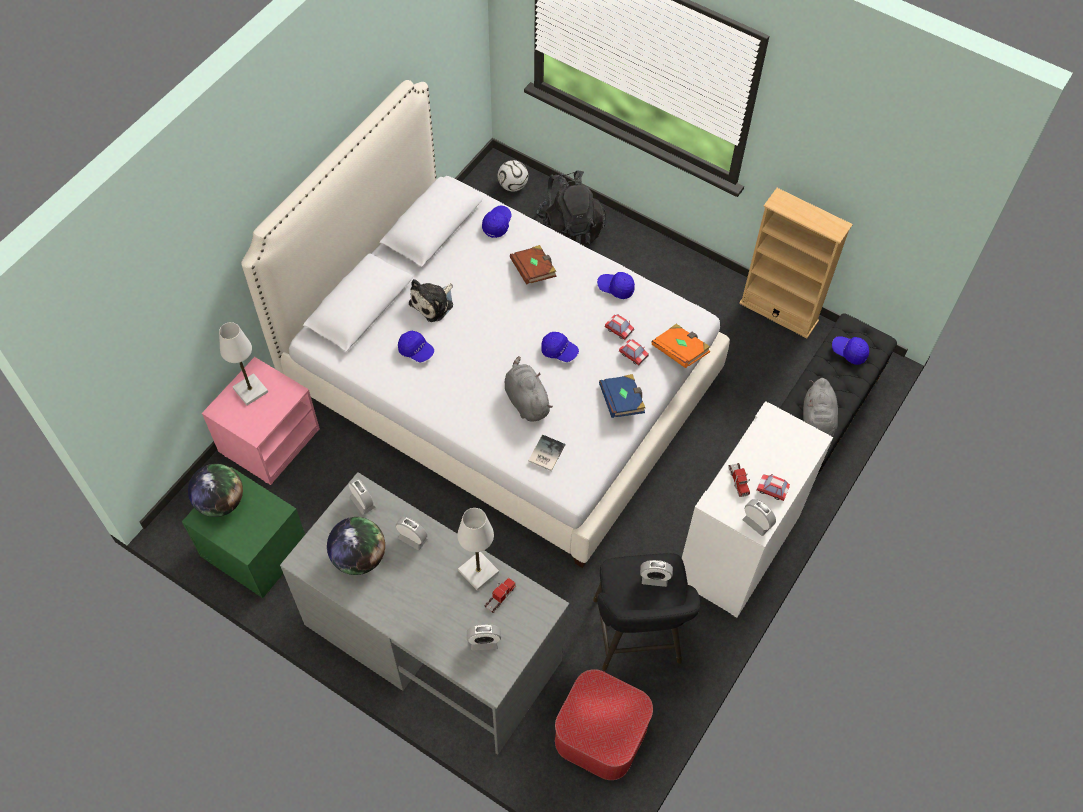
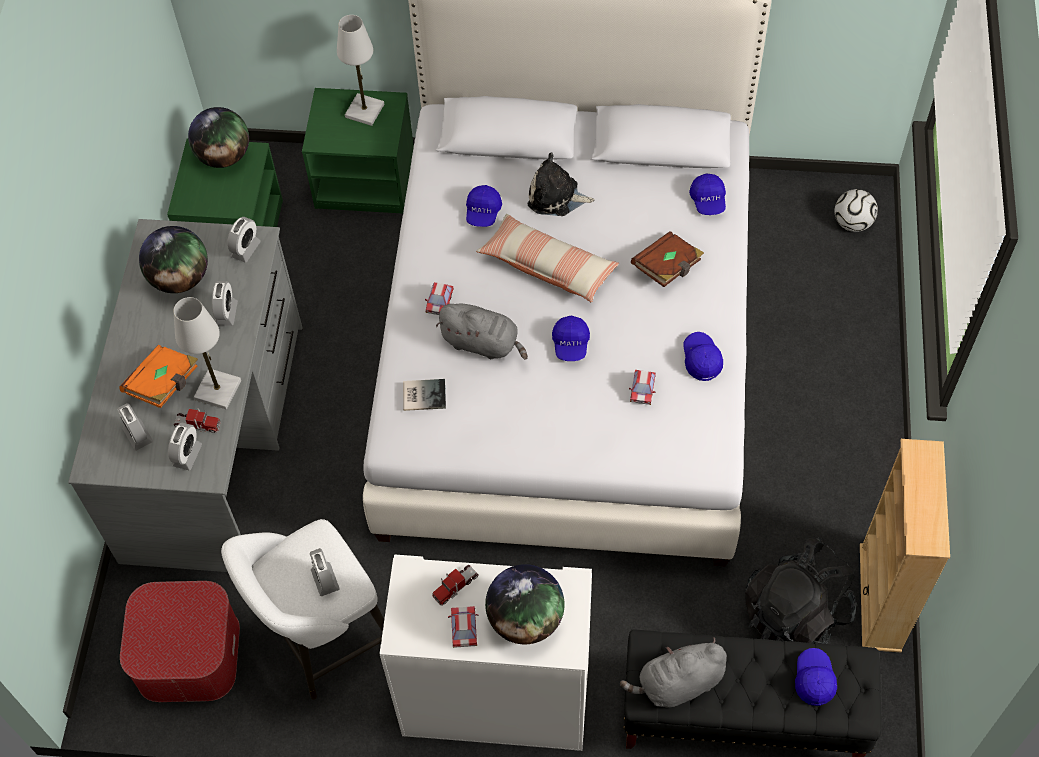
camera: 65 degrees right, 0 degrees up
pink nightstand [202,357,320,485] -> green nightstand [302,88,414,214]
blue cap [482,205,512,238] -> blue cap turned 90 degrees clockwise [689,173,726,215]
grey plush toy [505,356,553,421] -> grey plush toy turned 75 degrees clockwise [436,304,528,360]
black backpack [536,171,606,246] -> black backpack moved to [745,537,857,644]
black stool [593,553,700,671] -> white stool [221,519,384,700]
blue book [599,374,645,418] -> none
toy car [619,339,649,366] -> toy car moved to [425,282,454,315]
orange book [652,324,710,368] -> orange book moved to [119,345,198,408]
alarm clock [743,499,776,536] -> alarm clock moved to [168,422,202,471]
none -> pillow [476,214,619,302]
none -> globe [485,564,565,644]

